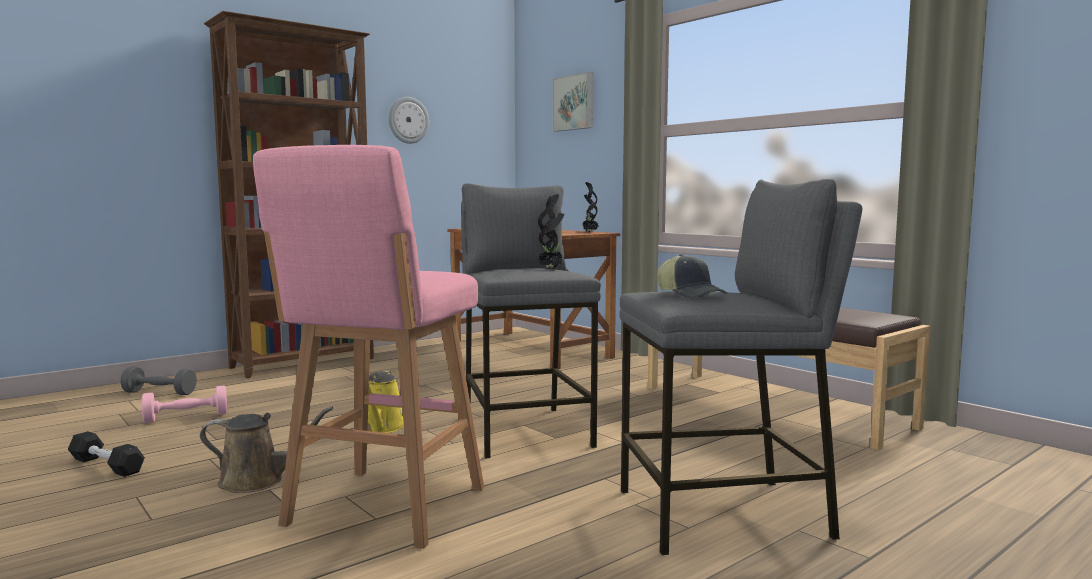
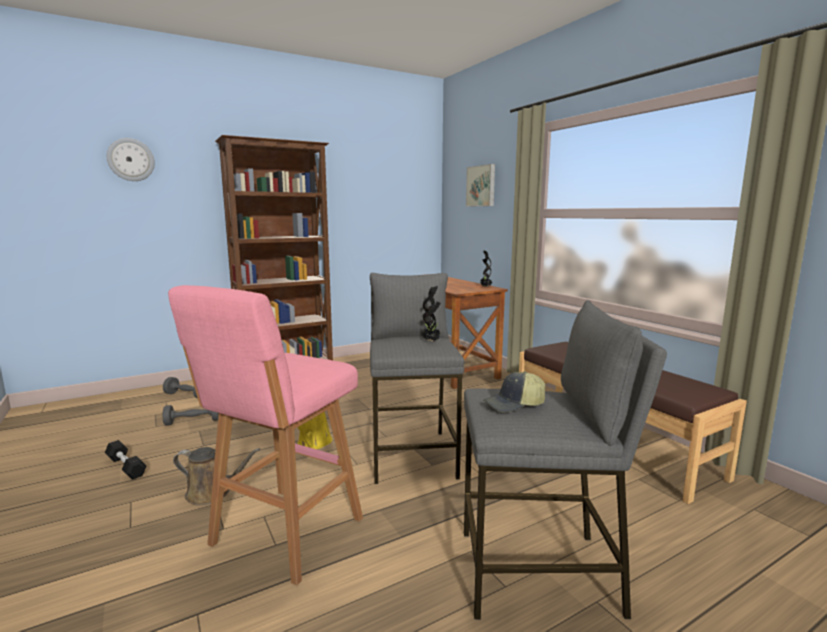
camera: 10 degrees right, 5 degrees up
pink dumbbell [142,386,227,423] -> grey dumbbell [162,405,219,426]
wall clock [388,97,429,144] -> wall clock moved to [107,138,155,181]
cap [657,254,727,298] -> cap turned 90 degrees clockwise [483,371,545,413]

